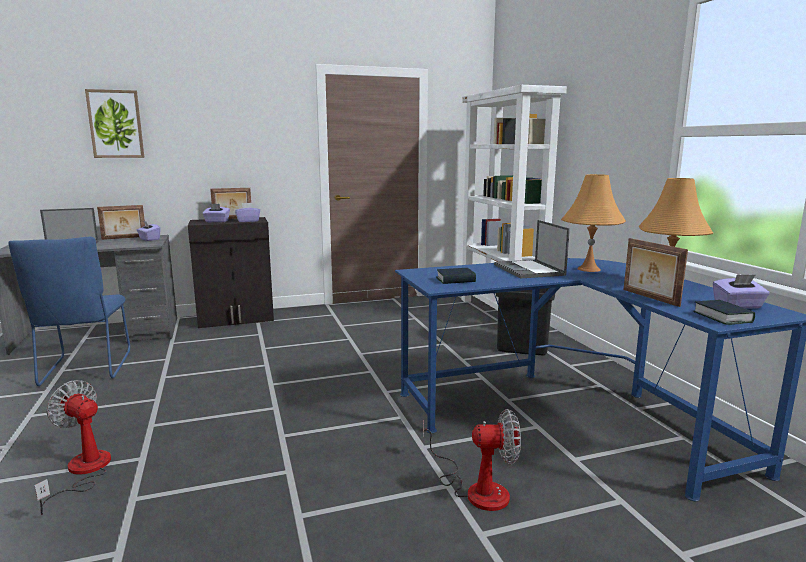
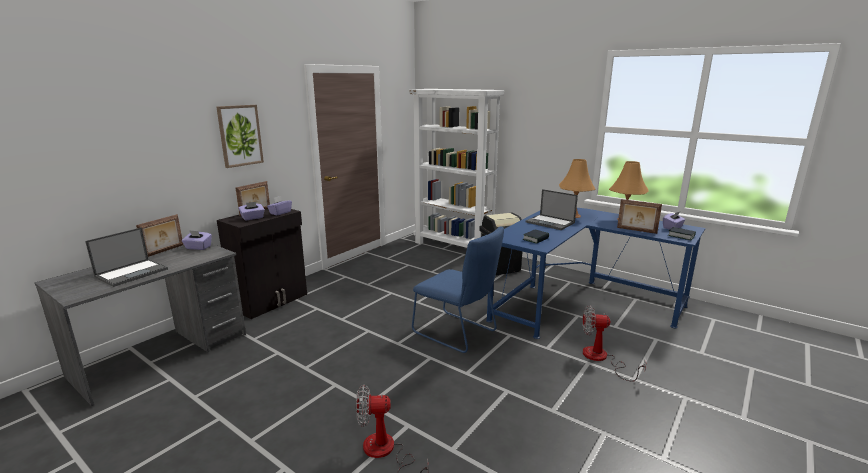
camera: 35 degrees left, 5 degrees up
blue chair [8,237,130,386] -> blue chair moved to [412,226,504,353]
picture [85,89,144,158] -> picture moved to [216,105,264,168]
fan [423,409,521,511] -> fan turned 135 degrees counterclockwise [583,305,646,382]

